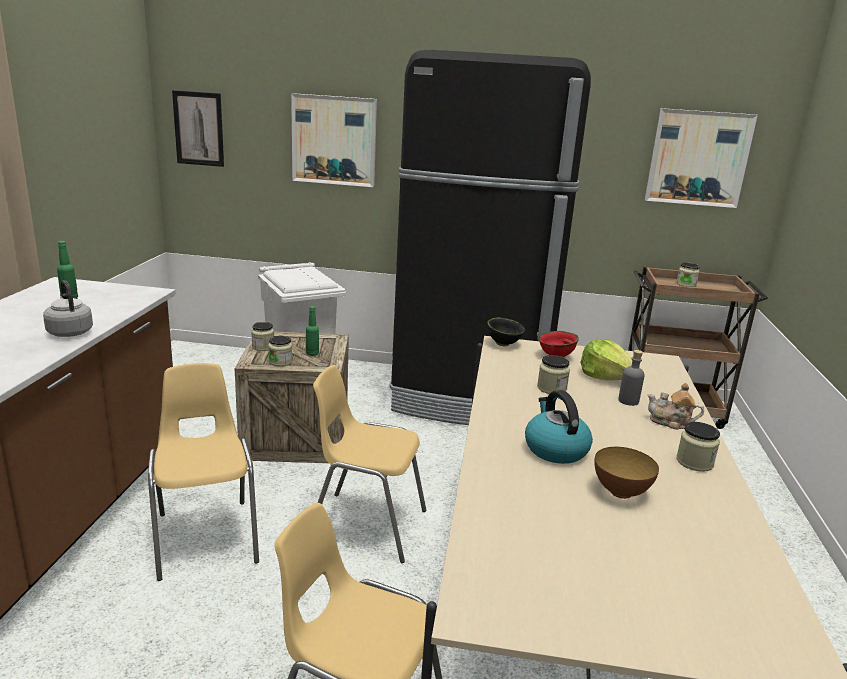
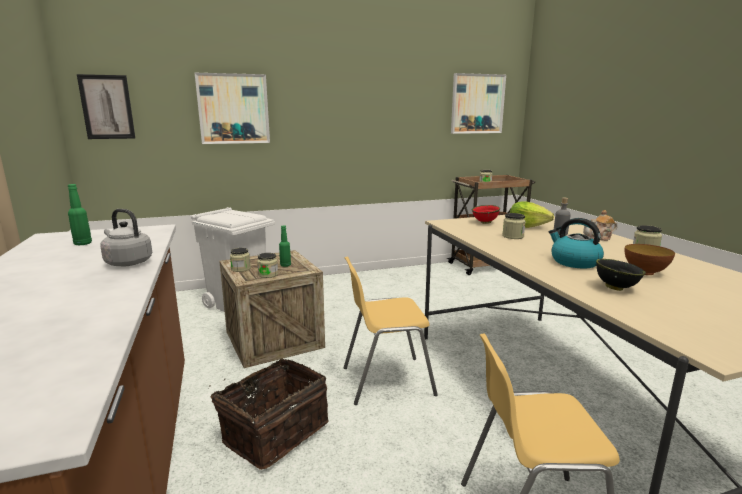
camera: 25 degrees left, 5 degrees down
yellow chair [148,363,259,581] -> basket [208,359,328,470]
black fridge [389,50,591,425] -> none
black bowl [487,317,525,346] -> black bowl moved to [596,259,646,291]

